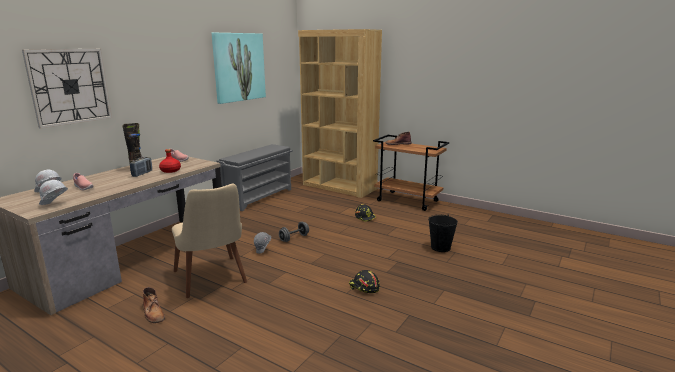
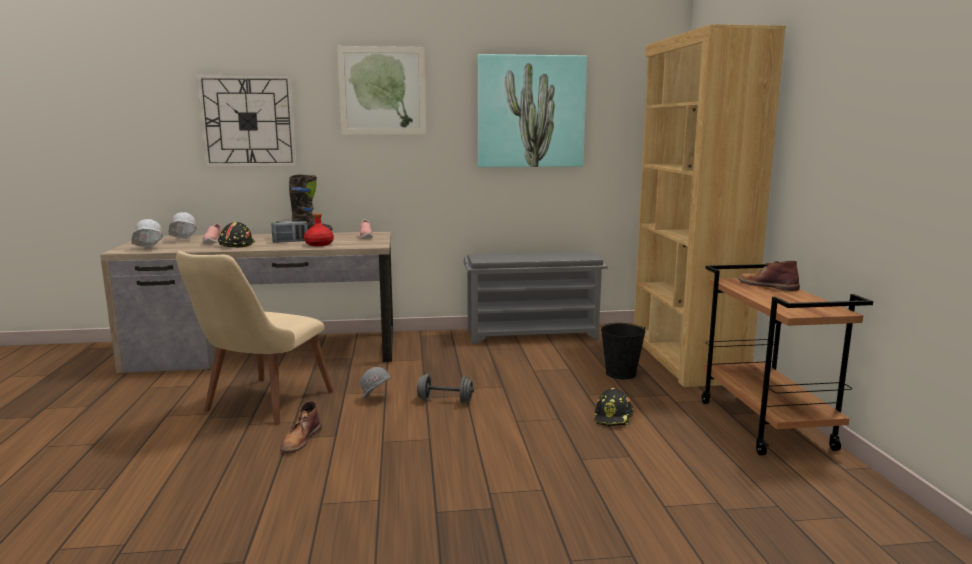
camera: 50 degrees right, 5 degrees down
brown boot [143,287,165,323] -> brown boot moved to [280,401,322,453]
black hard hat [349,270,380,293] -> black hard hat moved to [218,222,255,248]
black bucket [428,215,458,252] -> black bucket moved to [601,323,646,379]
none -> picture [337,46,426,135]

